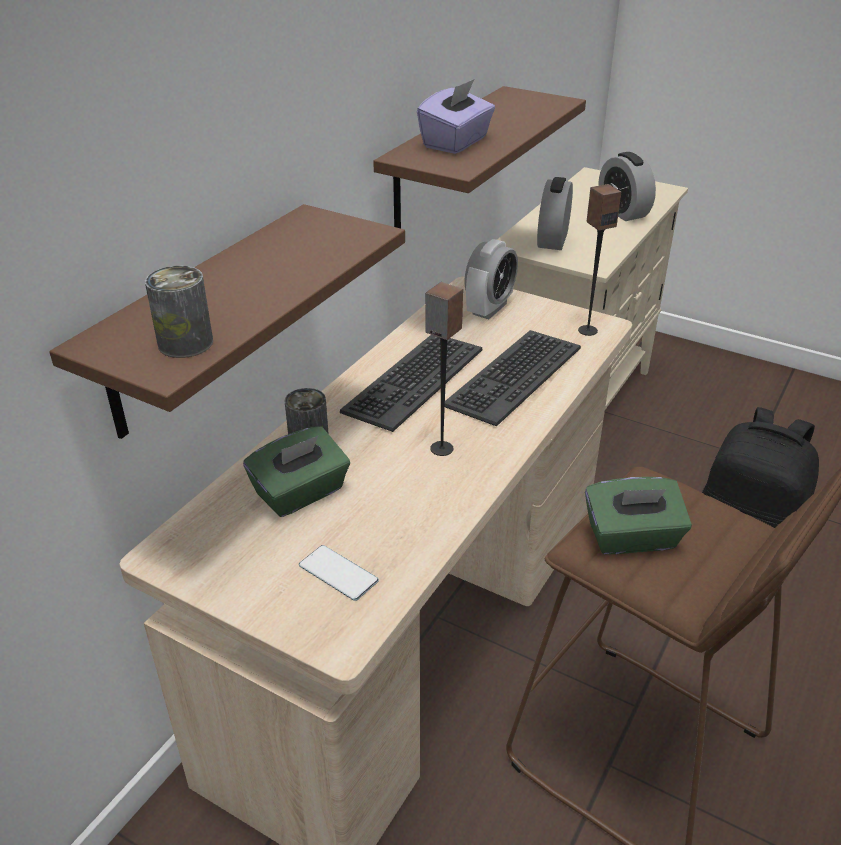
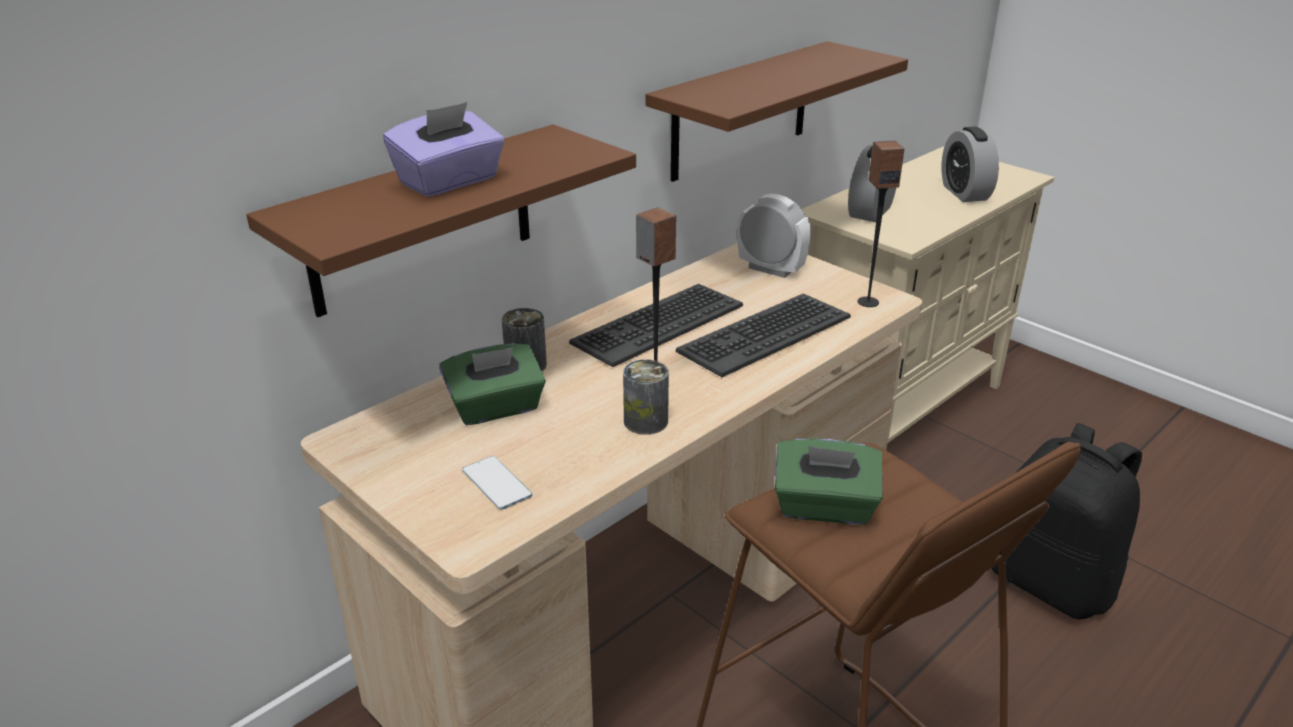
camera: 15 degrees right, 5 degrees down
can [145,265,213,358] -> can moved to [623,359,669,435]
purple tissue box [417,79,495,154] -> purple tissue box moved to [383,102,505,197]
alarm clock [464,239,518,319] -> alarm clock turned 105 degrees counterclockwise [737,194,811,278]

